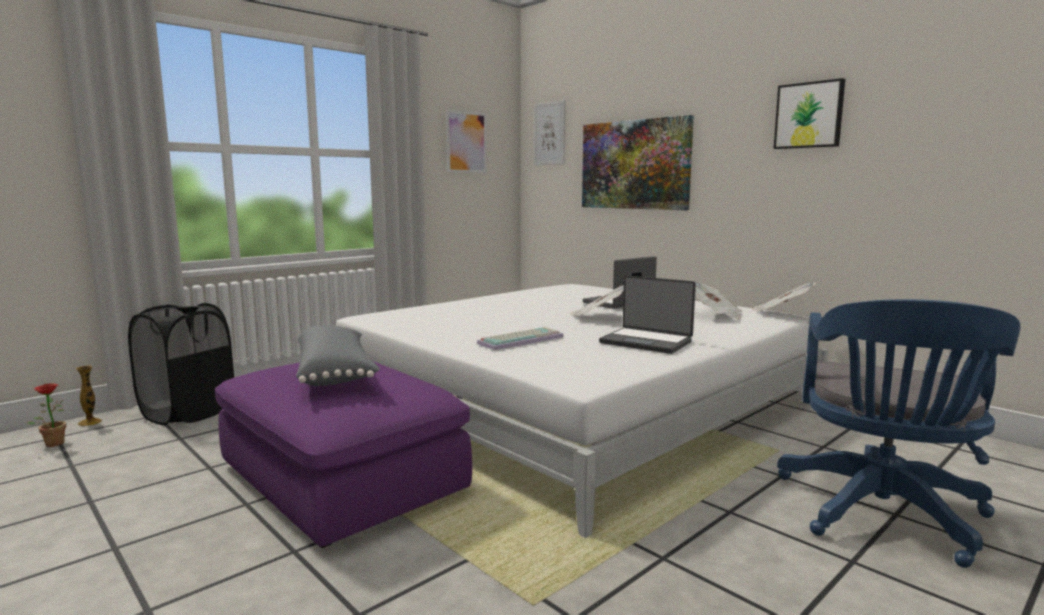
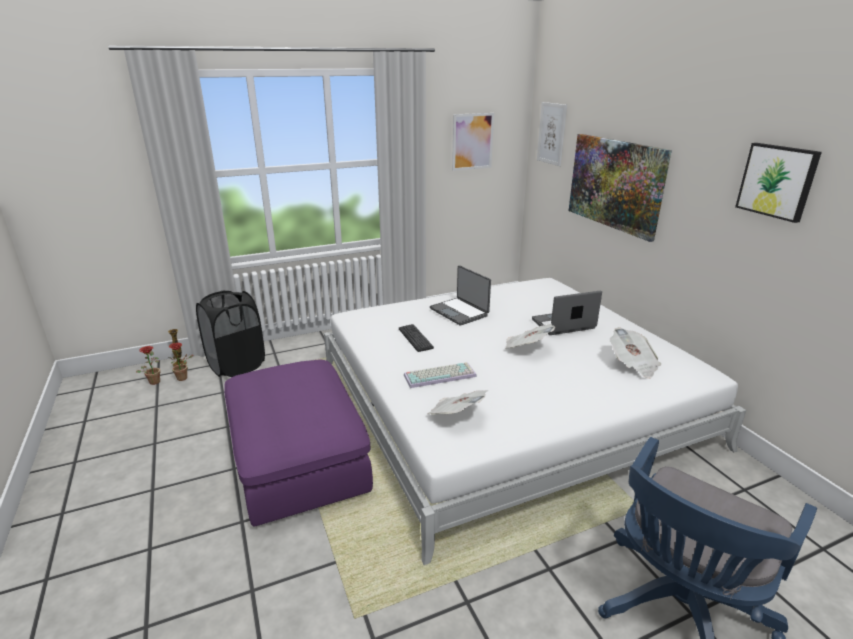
camera: 20 degrees right, 15 degrees up
grey pillow [296,325,380,386] -> none
laptop [599,276,696,354] -> laptop moved to [430,265,491,326]
newspaper [752,282,816,312] -> newspaper moved to [427,390,488,415]
none -> potted plant [168,343,193,381]
none -> keyboard [399,324,434,352]

